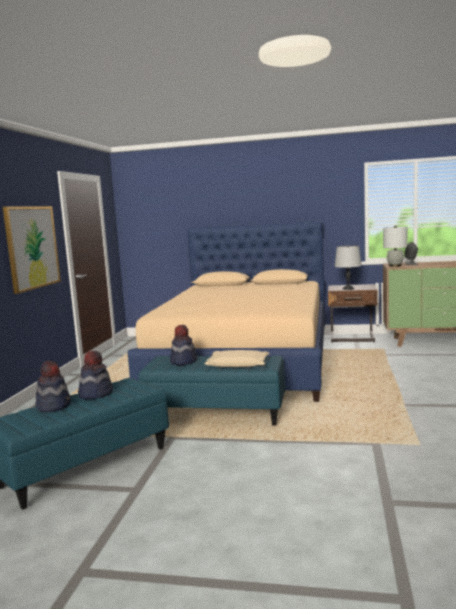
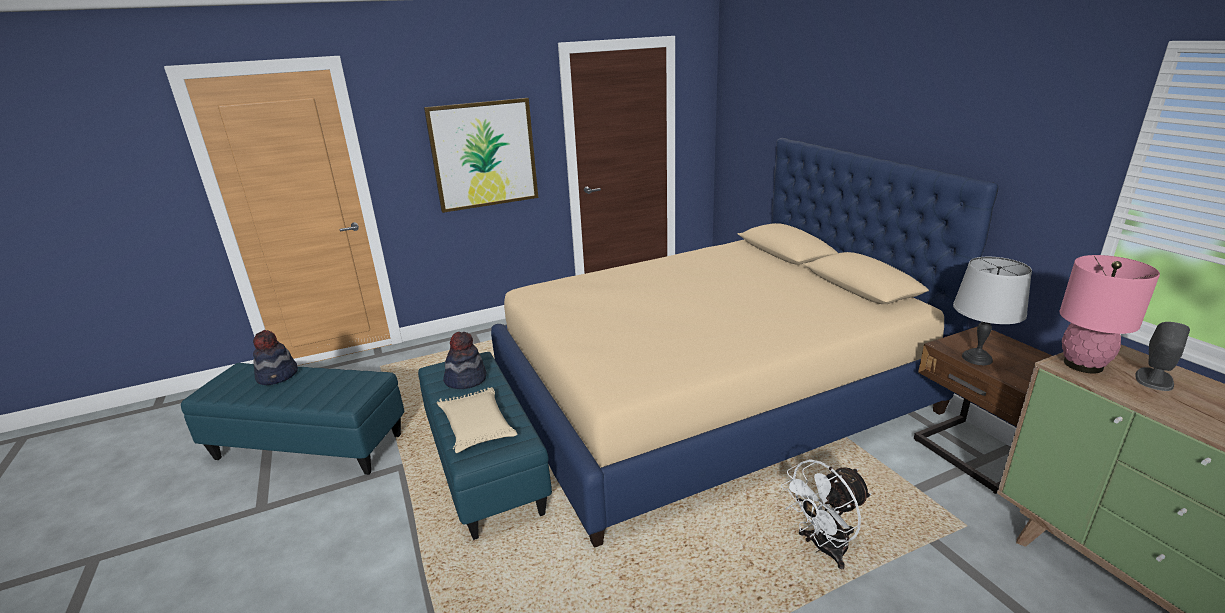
camera: 55 degrees right, 15 degrees up
hat [78,351,113,399] -> none
white table lamp [383,225,407,267] -> pink table lamp [1059,255,1160,373]
none -> white fan [781,459,871,570]

